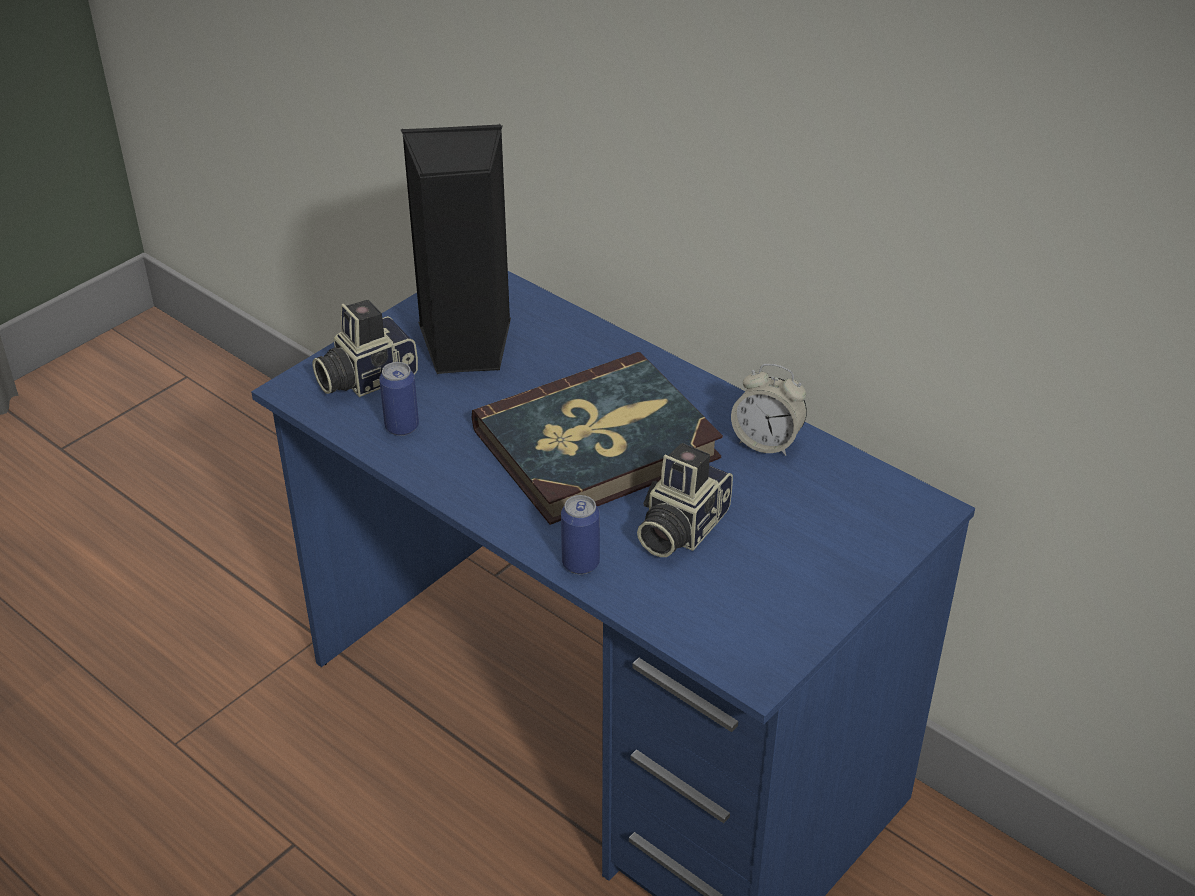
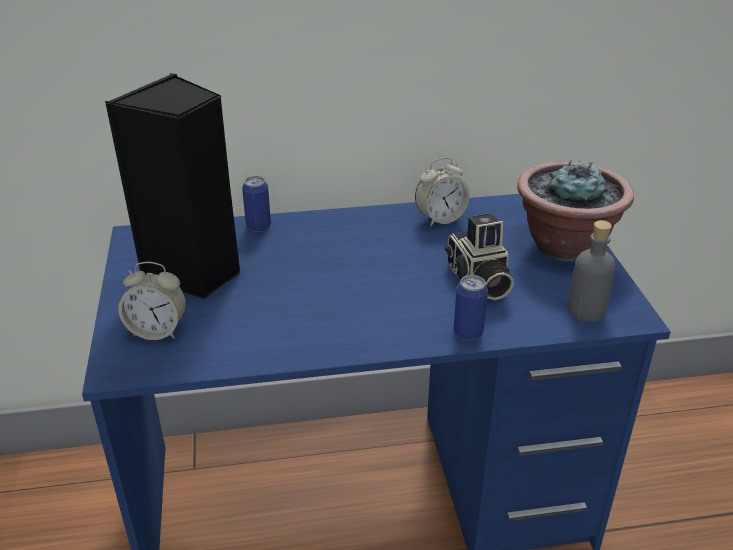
camera: 50 degrees left, 5 degrees down
camera [312,300,418,397] -> alarm clock [118,262,186,340]
can [379,362,419,436] -> can moved to [242,176,271,232]
book [472,352,723,525] -> none
none -> potted plant [517,160,634,262]
none -> grey bottle [568,220,616,322]

